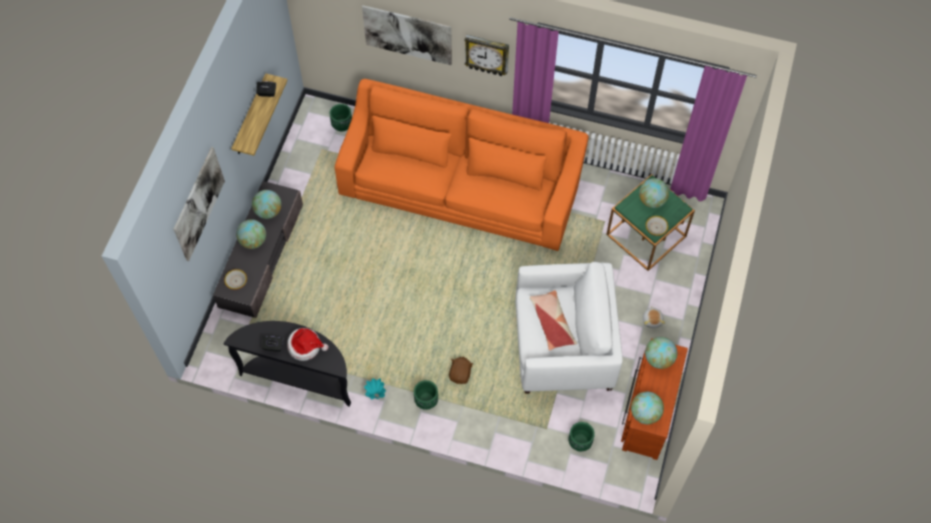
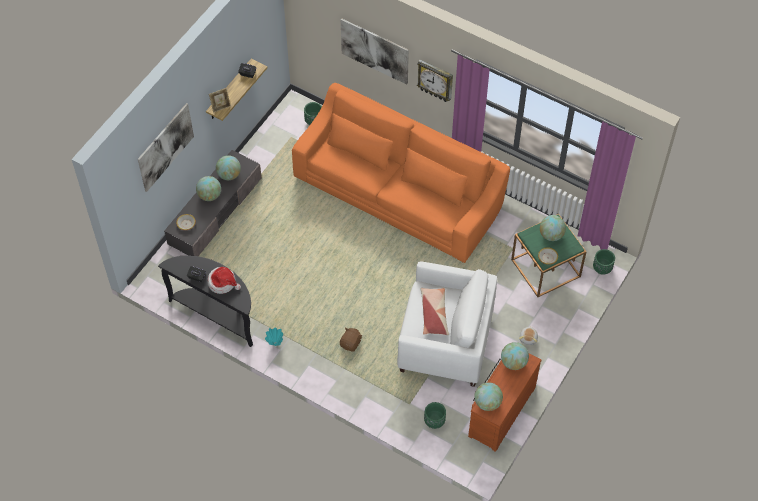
camera: 15 degrees right, 5 degrees down
green planter [414,380,438,410] -> green planter moved to [593,249,615,275]
none -> picture frame [209,88,231,113]

